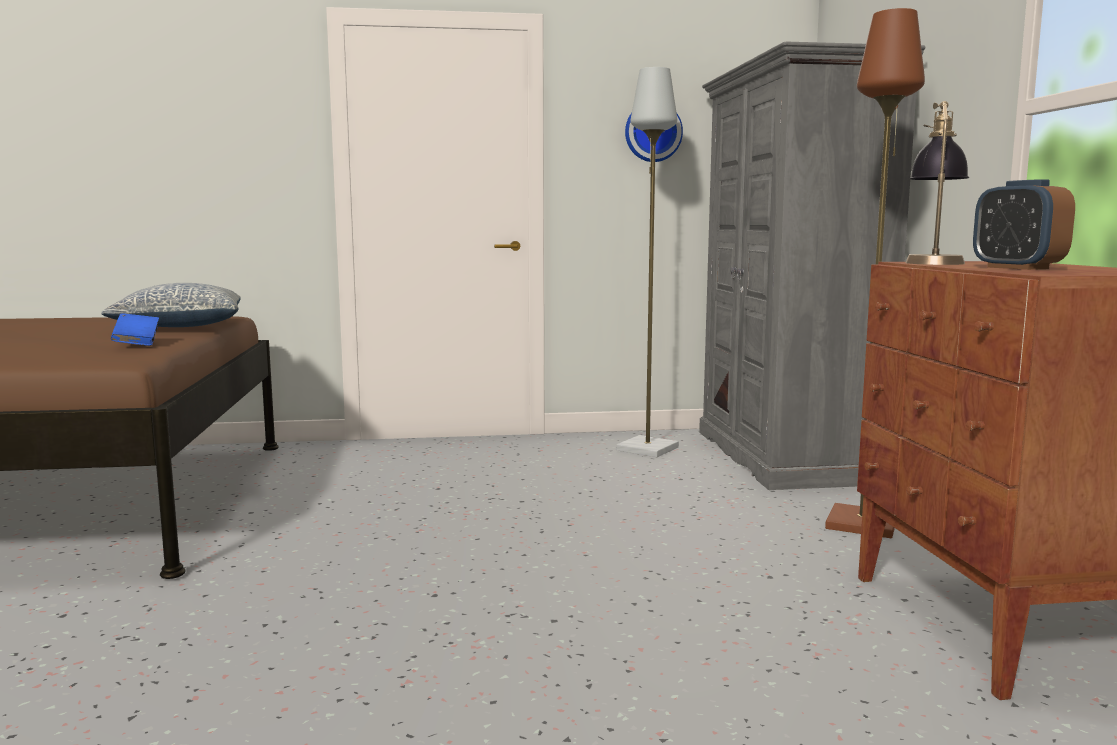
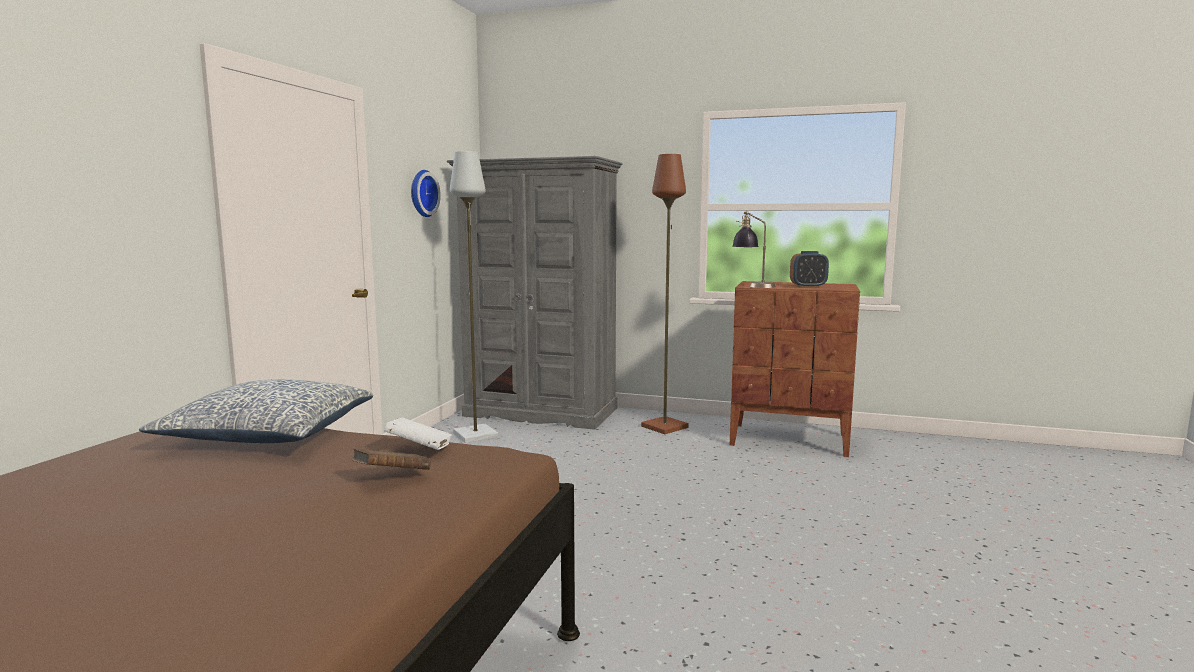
camera: 65 degrees left, 0 degrees up
blue book [111,313,159,346] -> white book [384,417,452,450]
none -> brown book [352,449,431,470]

